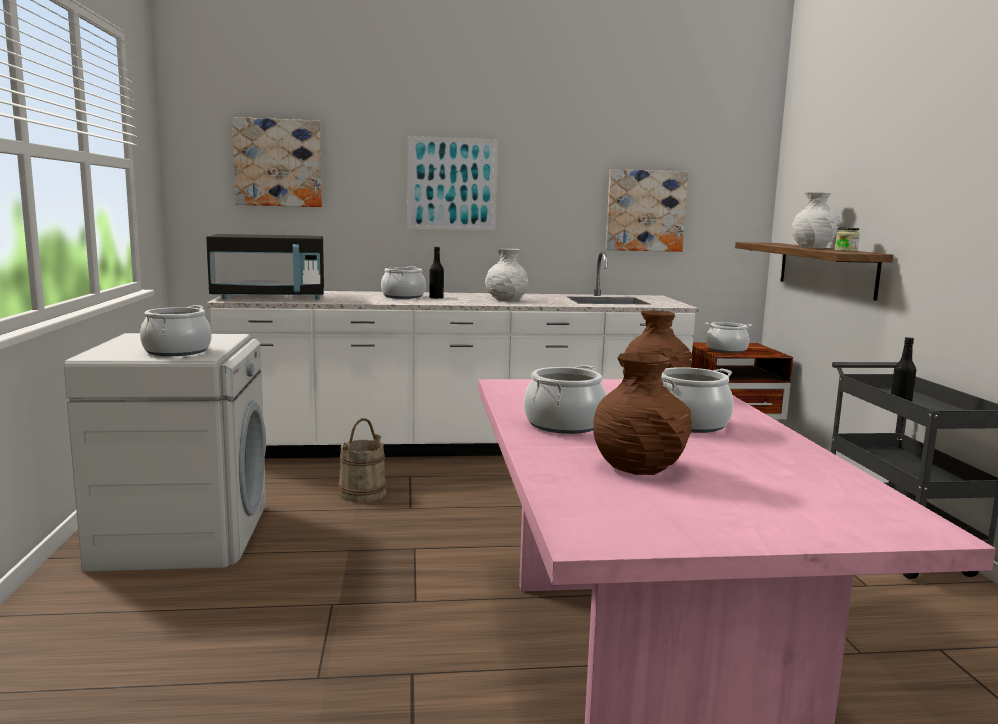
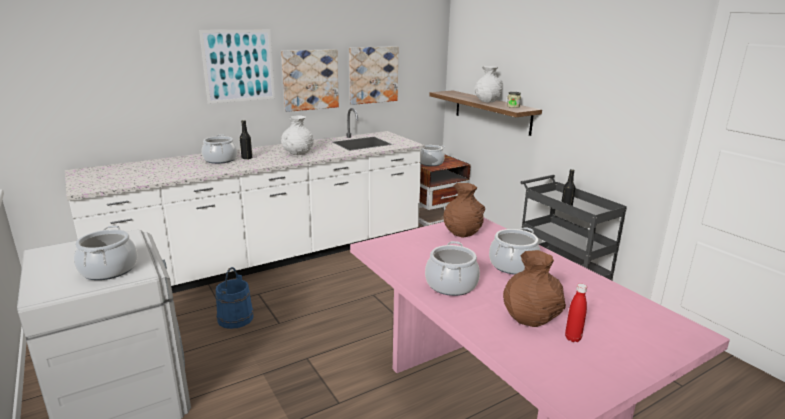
camera: 25 degrees left, 10 degrees up
black microwave [206,234,324,299] -> none
picture [232,117,322,207] -> picture moved to [281,49,339,112]
beige bucket [338,418,387,502] -> blue bucket [216,267,254,329]
none -> red bottle [565,284,587,342]

